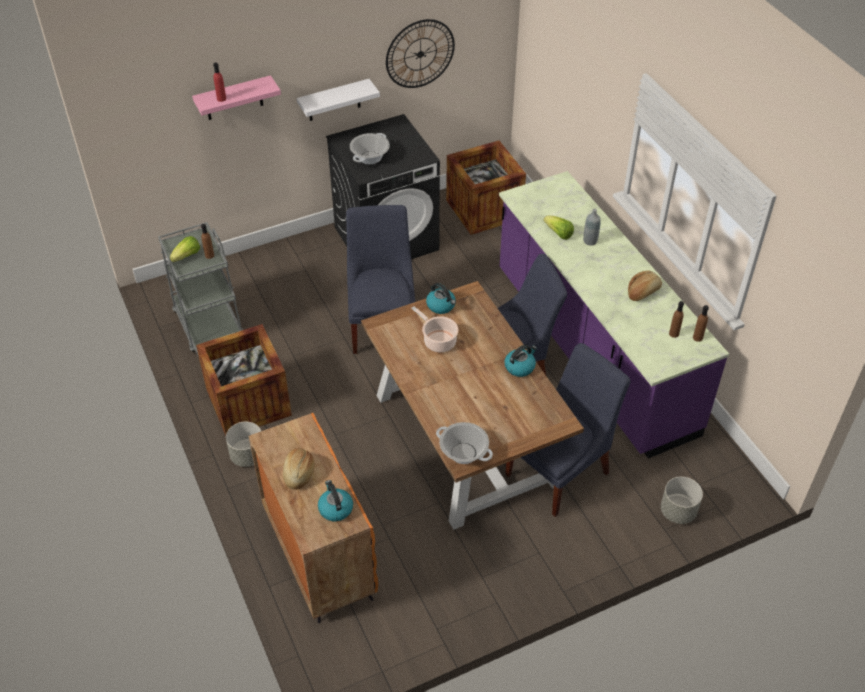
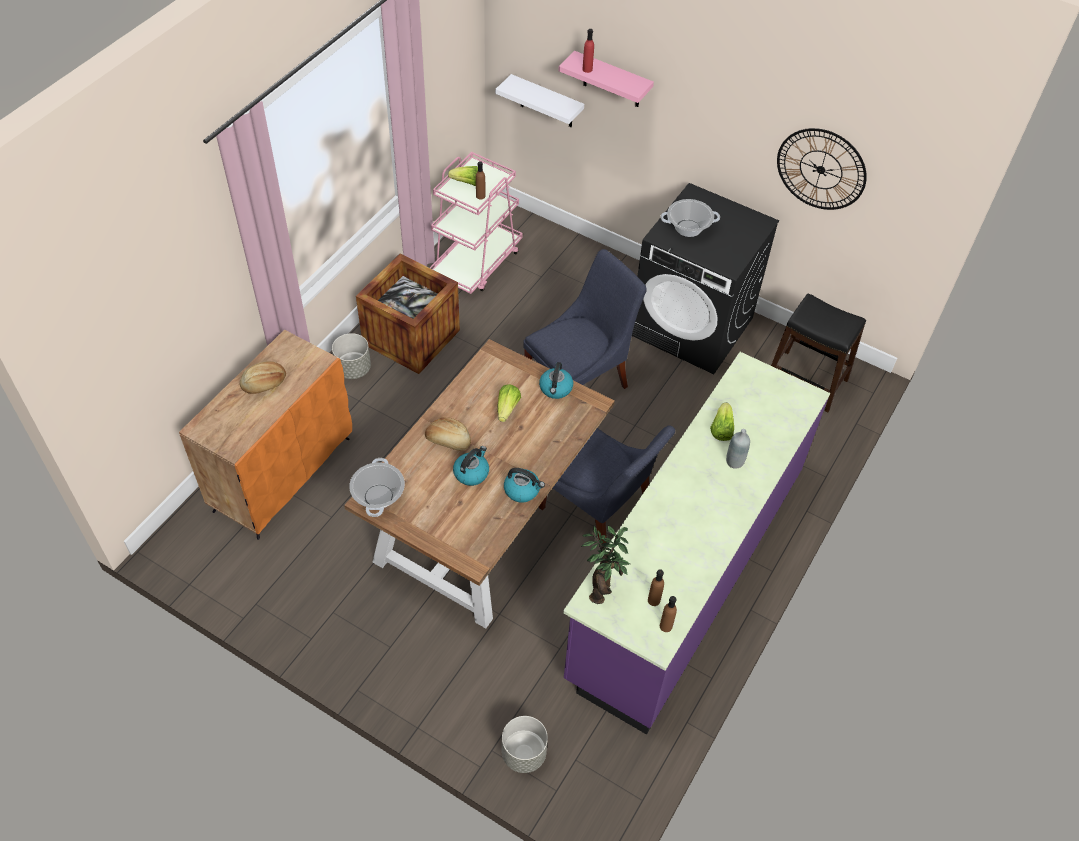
camera: 55 degrees right, 5 degrees up
grey cart [158,222,243,357] -> pink cart [430,152,523,294]
white shelf [297,79,380,121] -> white shelf moved to [495,74,584,127]
kettle [318,480,353,521] -> kettle moved to [453,446,489,486]
cooking pot [412,307,458,352] -> lettuce [497,384,521,422]
crate [446,140,526,235] -> black stool [771,294,866,412]
blue chair [505,343,630,517] -> none
bread [628,270,662,301] -> bread moved to [425,417,471,451]
none -> potted plant [582,526,630,604]

